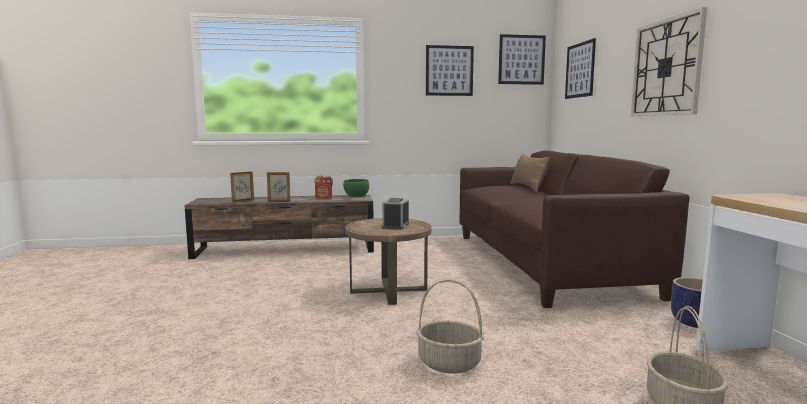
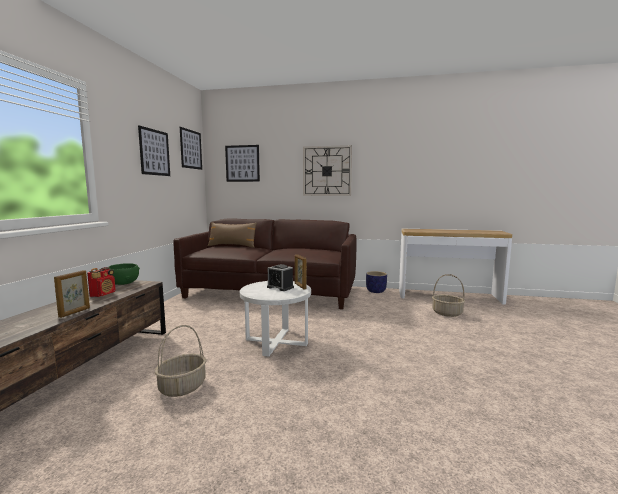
camera: 70 degrees left, 0 degrees up
picture frame [230,172,254,203] -> picture frame moved to [295,254,307,289]
brown side table [345,218,431,305] -> white side table [240,281,311,357]
basket [416,280,484,374] -> basket moved to [155,325,207,397]

